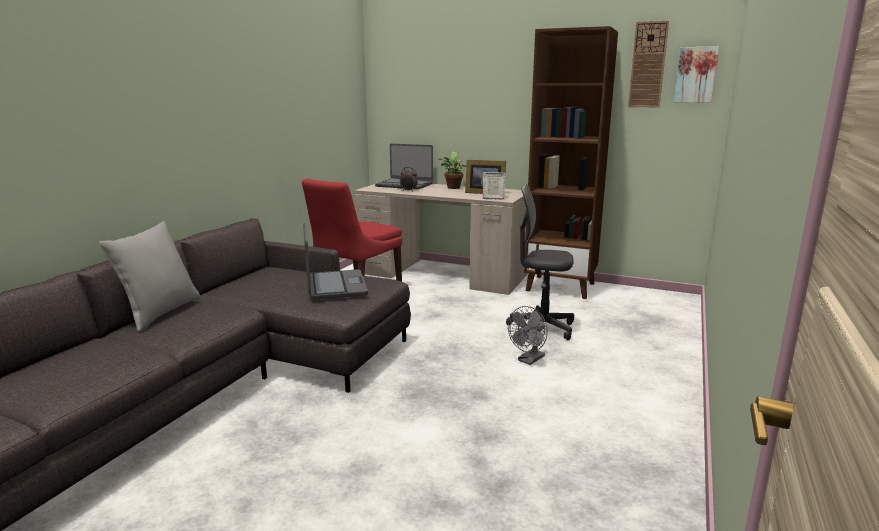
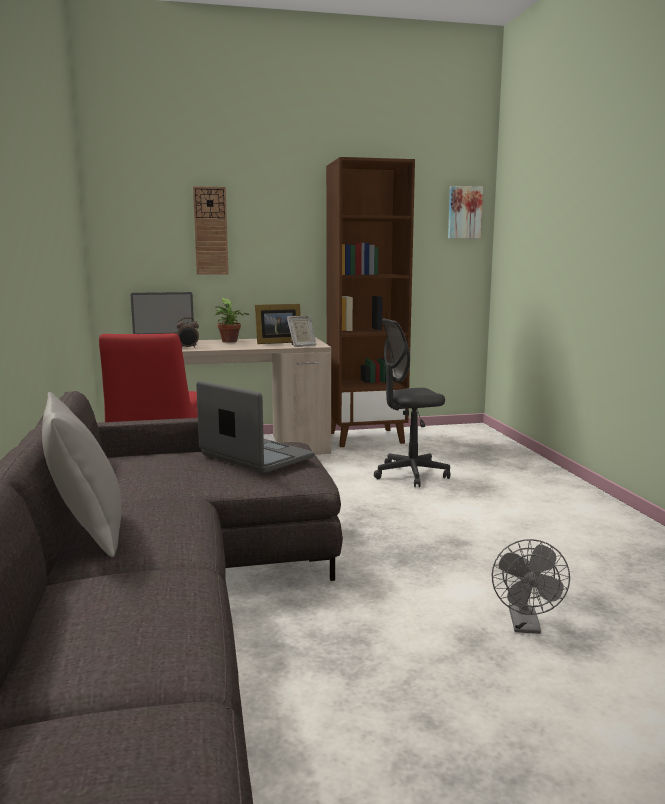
camera: 35 degrees left, 5 degrees down
grey fan [508,306,548,365] -> grey fan moved to [492,539,570,634]
wall clock [628,20,669,108] -> wall clock moved to [193,186,229,275]

